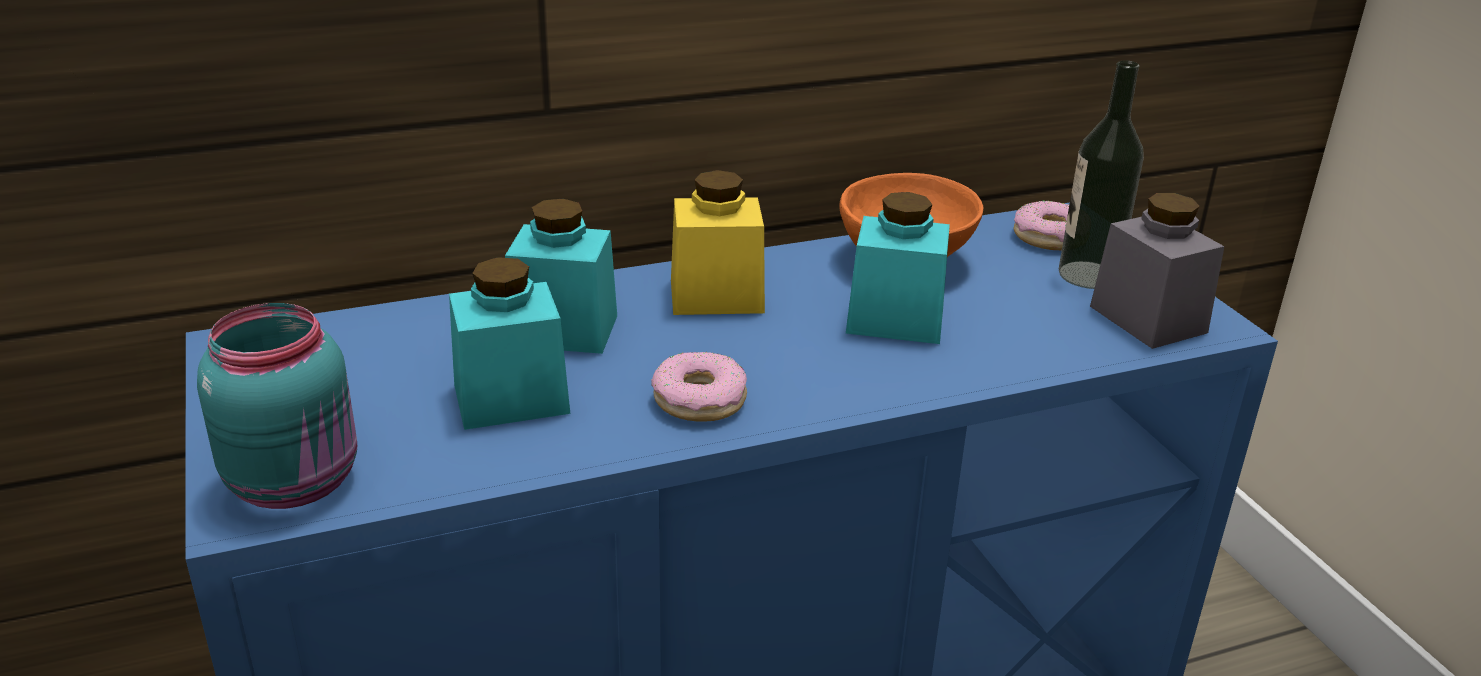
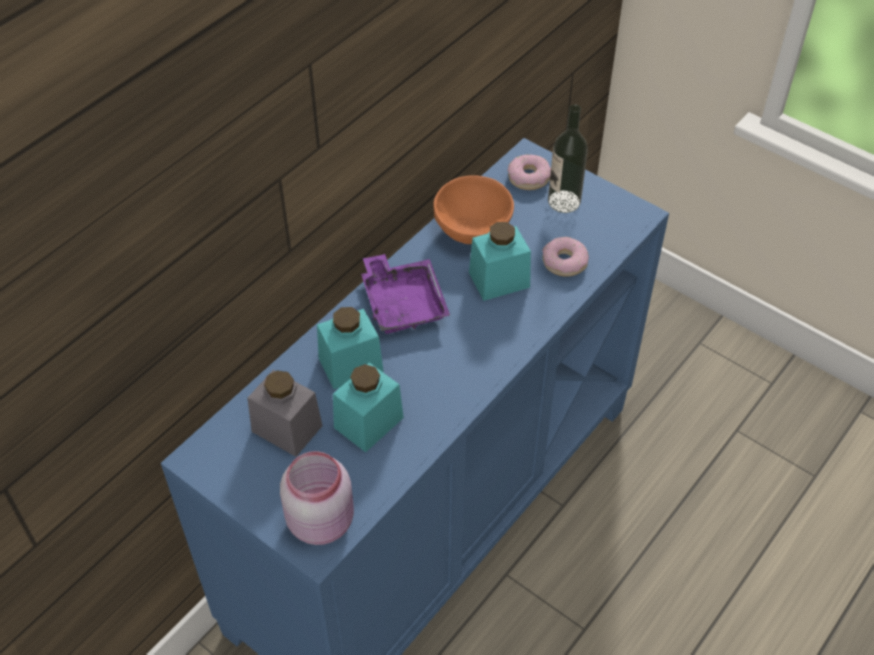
camera: 30 degrees left, 20 degrees up
turquoise jar [197,303,357,509] -> pink jar [280,451,354,545]
donut [651,352,747,421] -> donut moved to [542,237,589,277]
yellow jar [671,170,765,315] -> purple tray [361,254,450,334]
grey jar [1090,193,1224,349] -> grey jar moved to [247,370,323,457]

